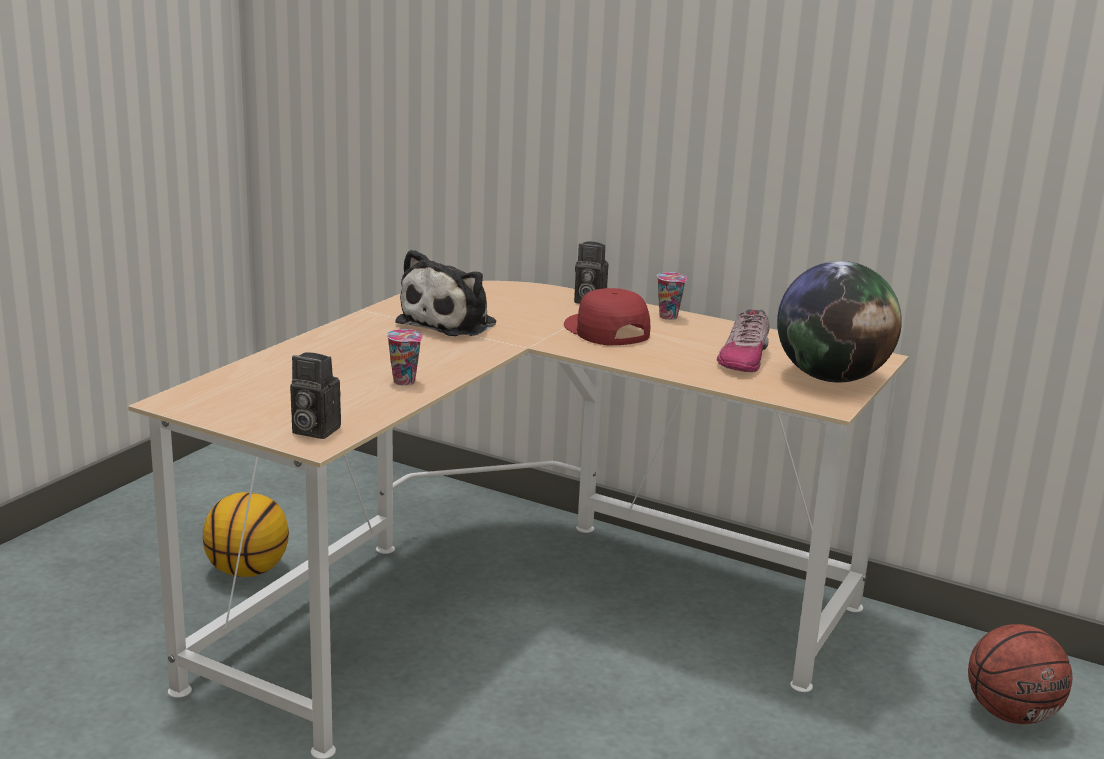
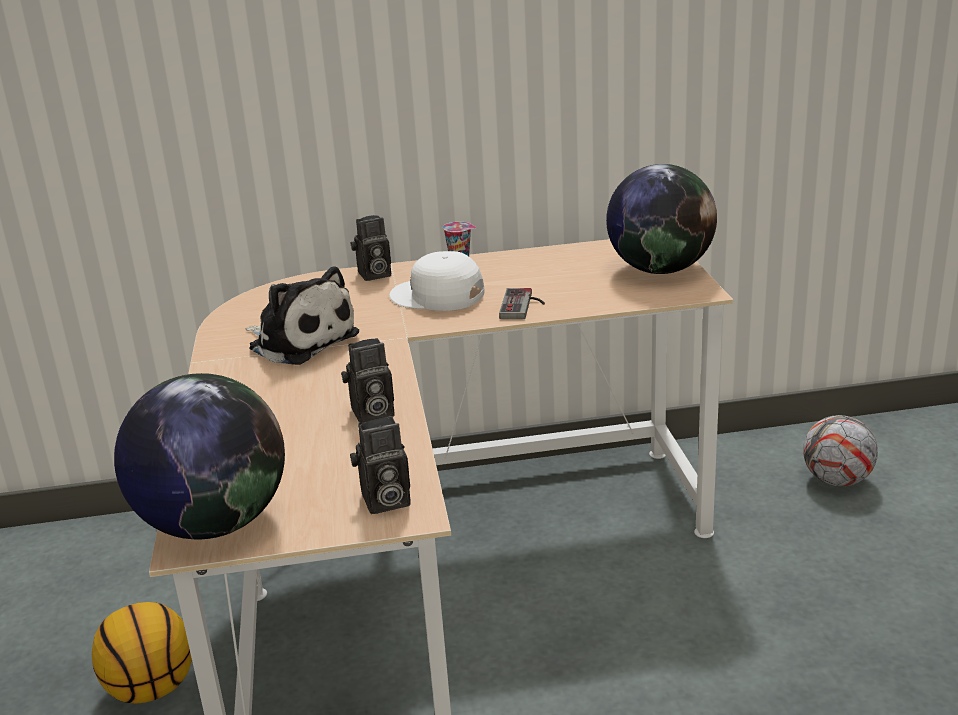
camera: 35 degrees left, 5 degrees up
cup [387,329,423,386] -> camera [341,338,394,423]
plush toy [395,249,496,336] -> plush toy turned 45 degrees counterclockwise [245,266,359,365]
red cap [564,288,650,346] -> white cap [389,251,485,311]
shoe [717,309,770,372] -> none
basketball [968,624,1072,724] -> football [803,415,878,486]
none -> globe [114,373,285,539]
none -> game controller [499,288,545,319]

